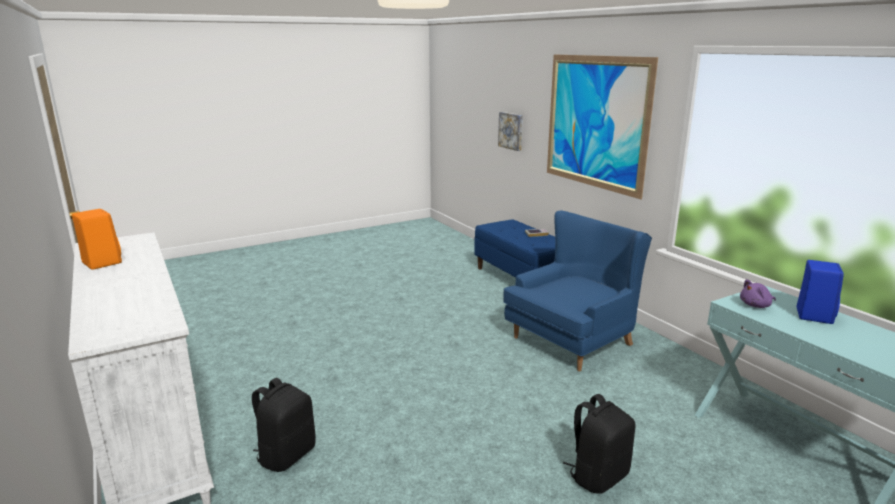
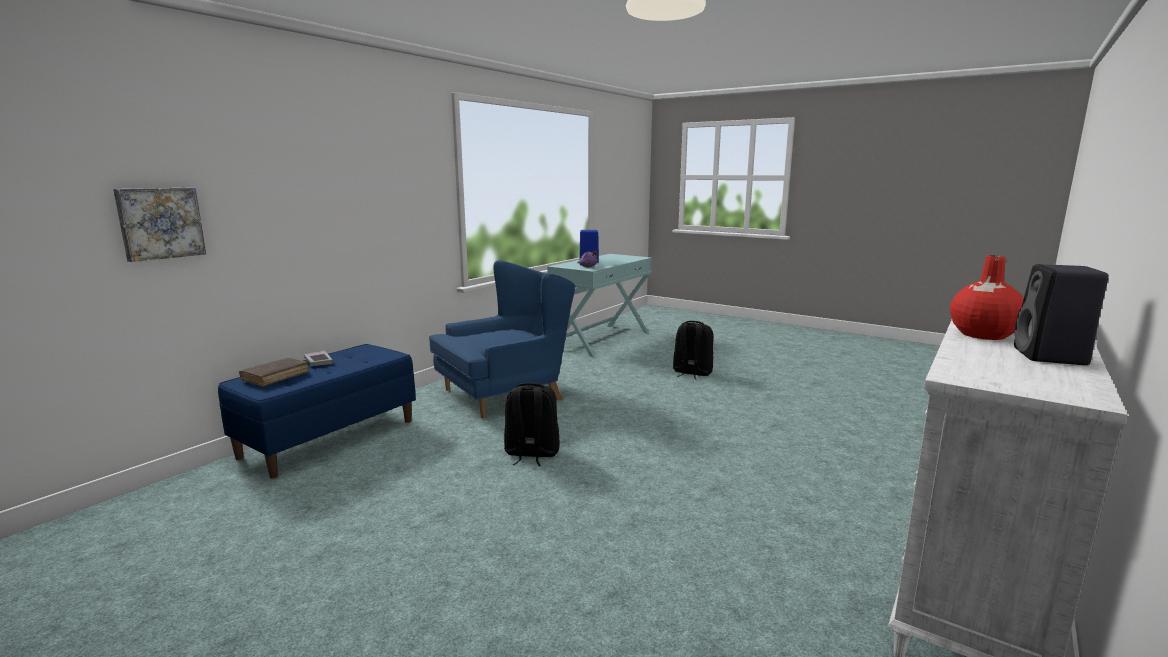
camera: 115 degrees left, 5 degrees down
orange speaker [72,209,122,270] -> black speaker [1014,264,1109,365]
black backpack [252,378,316,472] -> black backpack moved to [504,383,559,466]
blue armchair [503,210,652,371] -> blue armchair turned 120 degrees clockwise [429,260,575,418]
picture [547,54,658,199] -> none
none -> brown book [239,358,308,387]
none -> red vase [950,255,1023,340]

